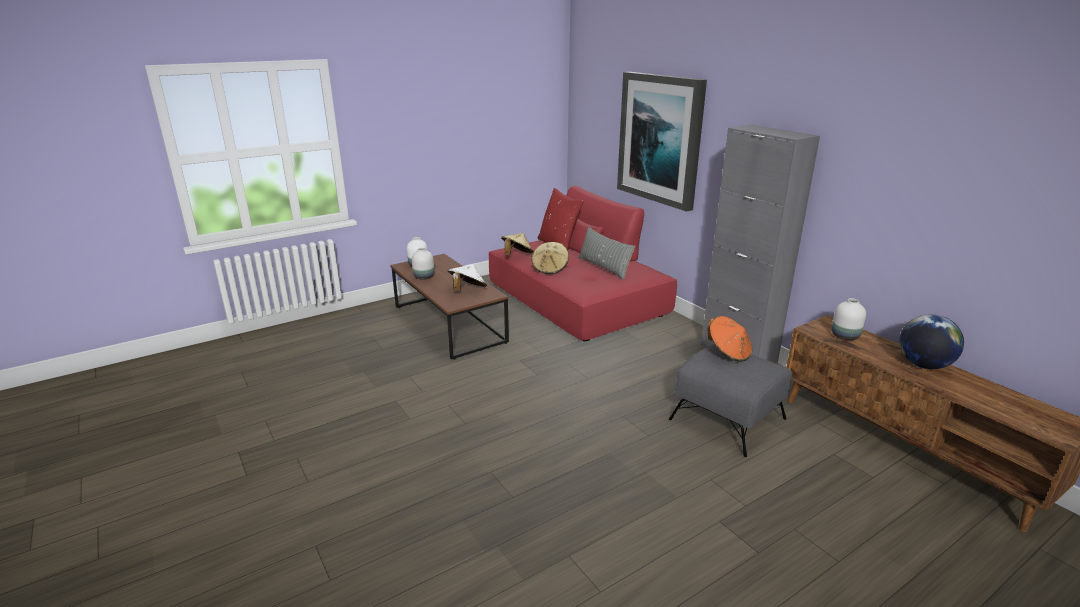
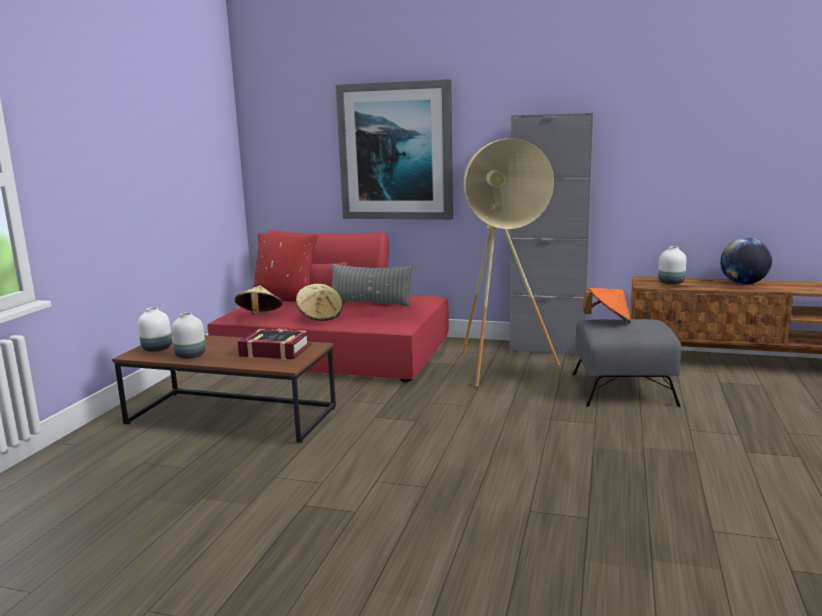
camera: 40 degrees left, 10 degrees down
white hat [448,264,487,291] -> book [238,328,311,360]
none -> beige floor lamp [462,139,560,387]

